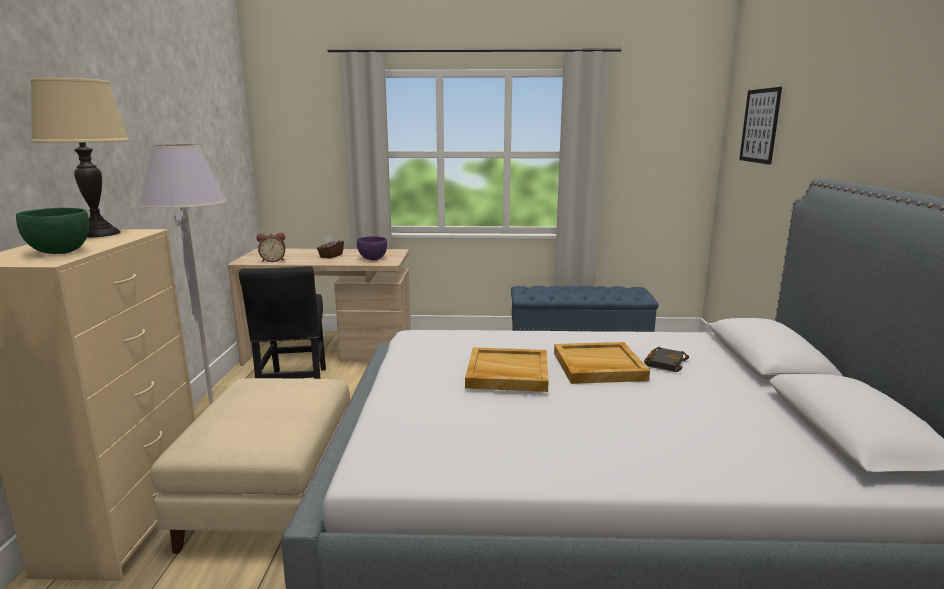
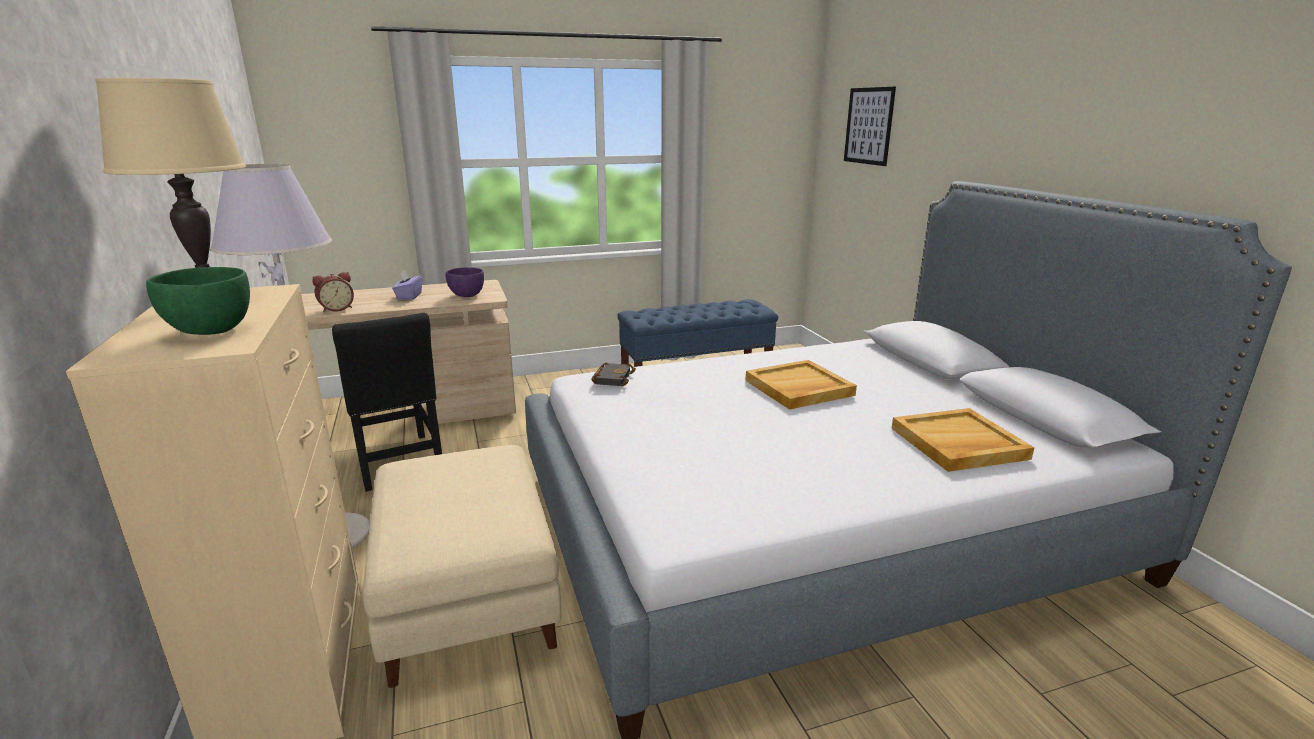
camera: 20 degrees left, 5 degrees up
brown tissue box [317,235,344,259] -> purple tissue box [392,271,422,300]
beige tray [465,347,549,392] -> beige tray moved to [892,408,1035,472]
black book [644,347,689,372] -> black book moved to [591,362,636,386]

